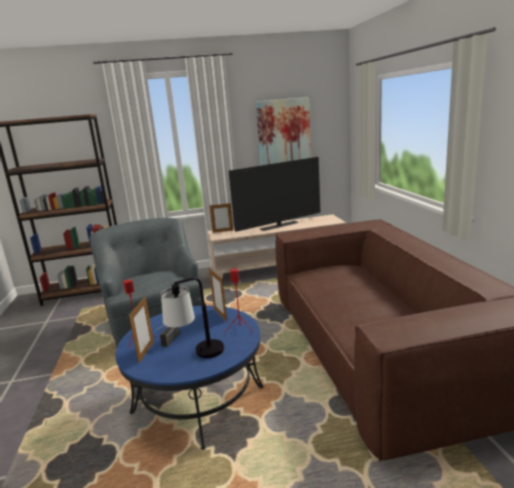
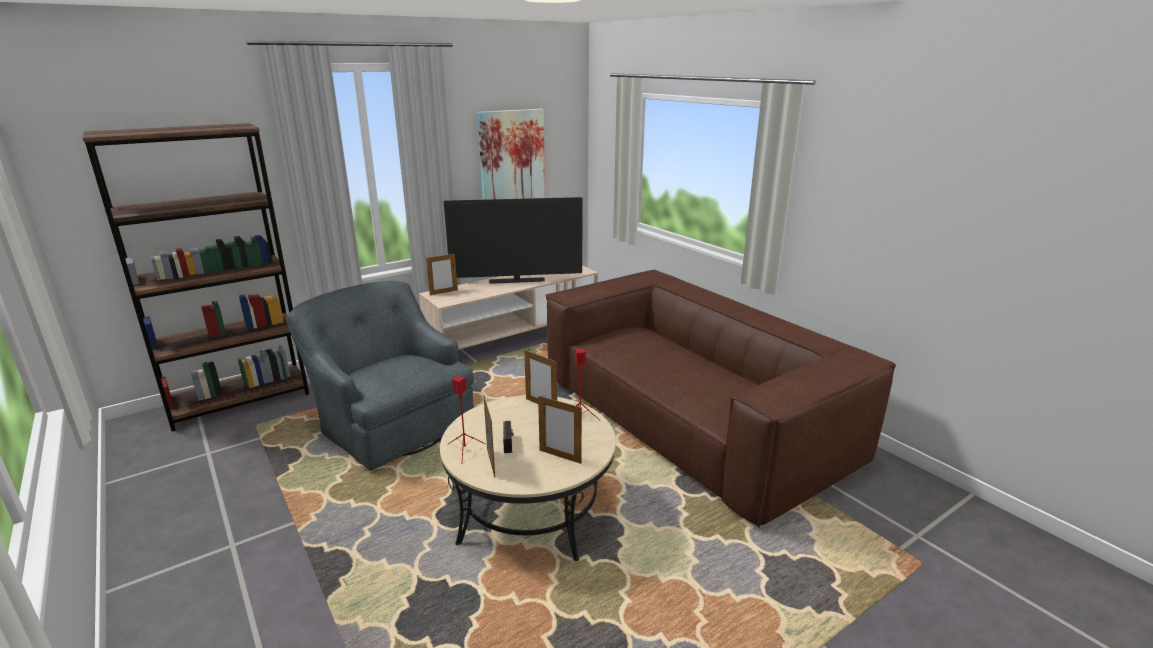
camera: 25 degrees left, 5 degrees up
blue coffee table [115,306,264,450] -> beige coffee table [440,395,616,561]
table lamp [161,277,224,358] -> picture frame [538,396,582,464]
television [229,157,320,232] -> television turned 45 degrees clockwise [444,197,583,284]

